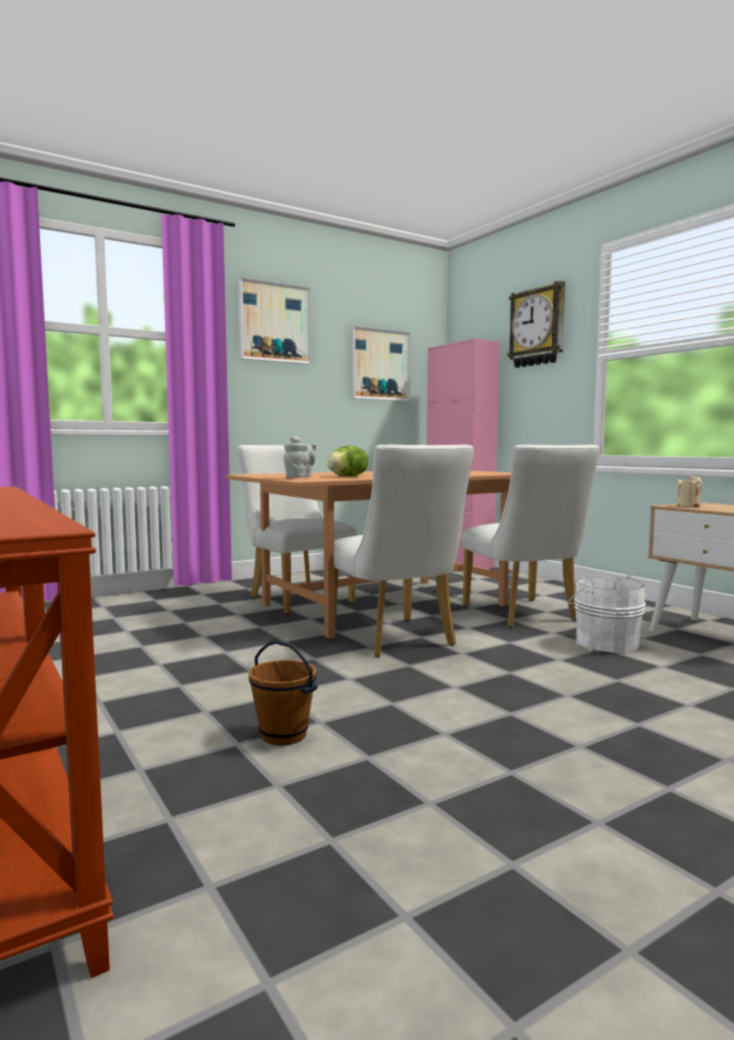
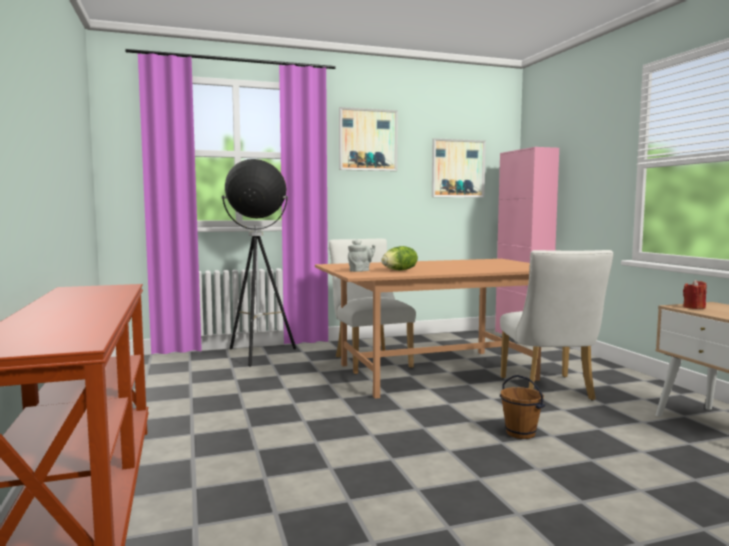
camera: 15 degrees right, 0 degrees up
brown bucket [248,641,317,745] -> brown bucket moved to [500,375,545,439]
white chair [333,445,474,657] -> none
wall clock [507,281,565,368] -> none
white bucket [568,575,646,653] -> none
beige candle [677,475,702,507] -> red candle [683,280,706,309]
none -> floor lamp [222,159,296,367]

